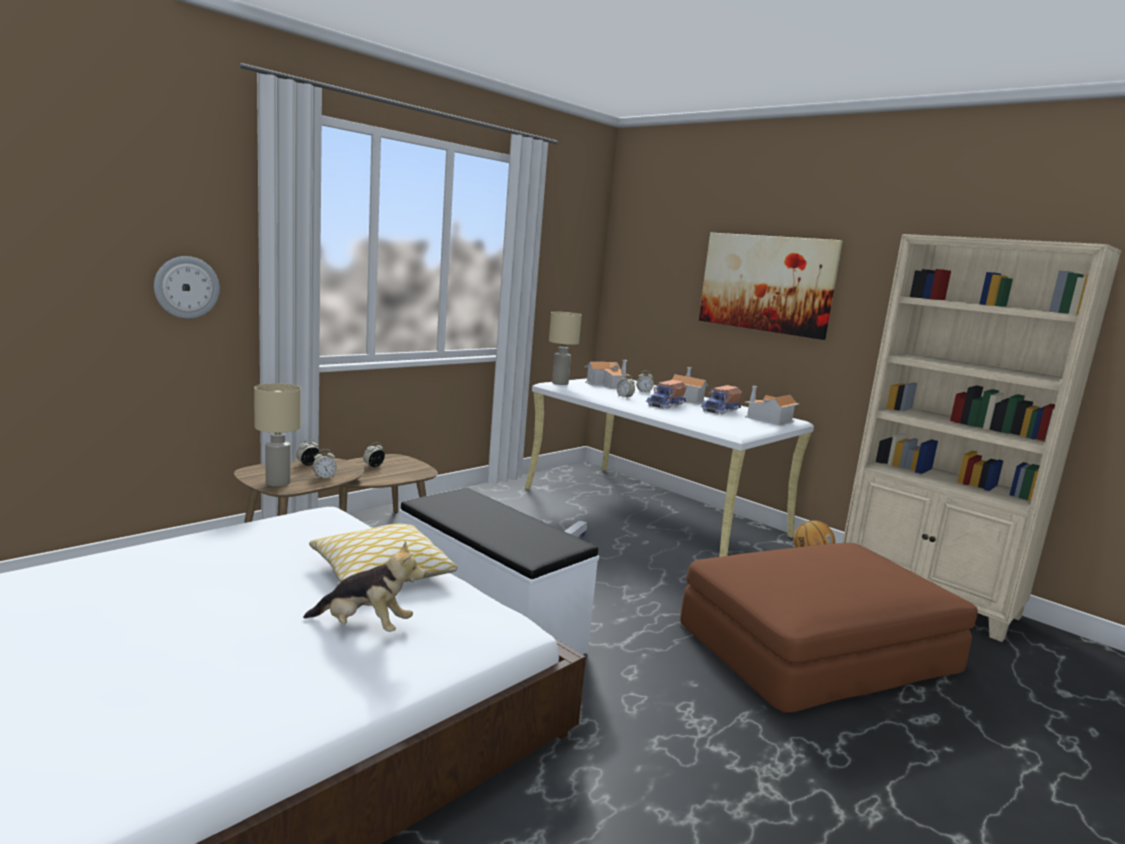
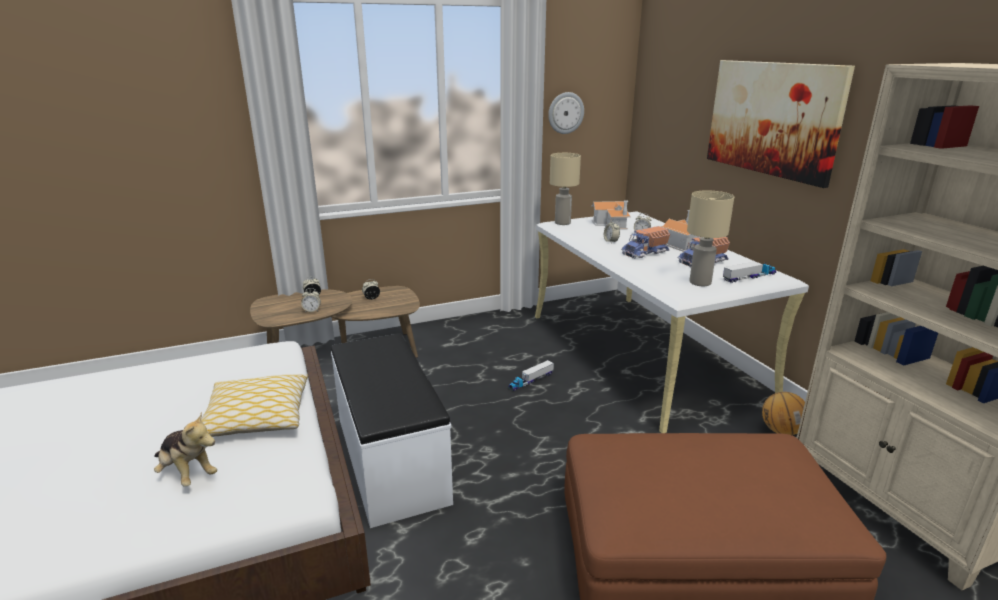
camera: 25 degrees right, 10 degrees up
wall clock [154,256,220,319] -> wall clock moved to [548,92,584,134]
beige table lamp [254,383,301,487] -> beige table lamp moved to [687,190,734,286]
toy house [745,386,799,425] -> toy truck [723,262,776,283]

